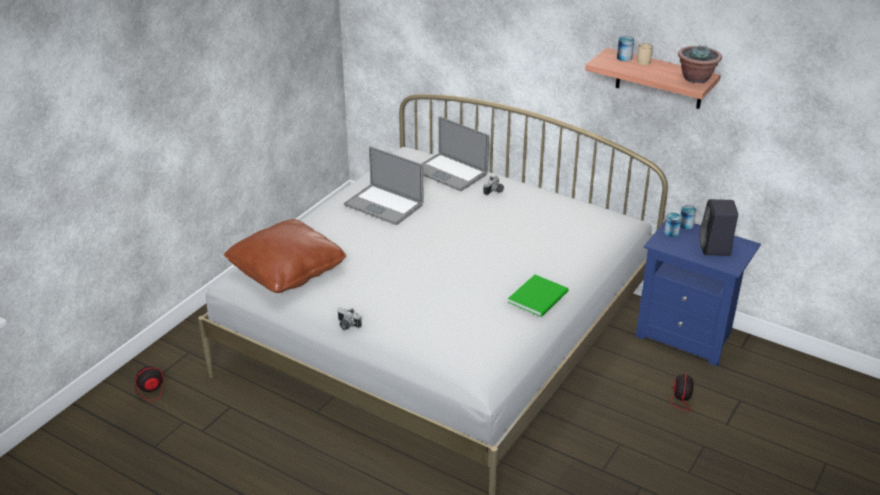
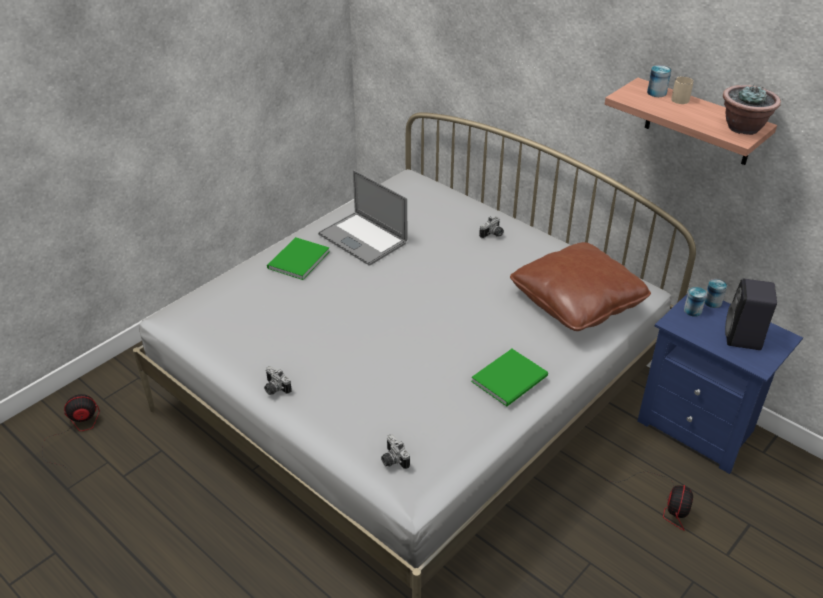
camera: 10 degrees right, 5 degrees up
brown pillow [224,219,346,293] -> brown pillow moved to [510,242,651,331]
laptop [421,116,489,192] -> none
none -> green book [267,237,330,280]
none -> camera [381,434,410,469]

